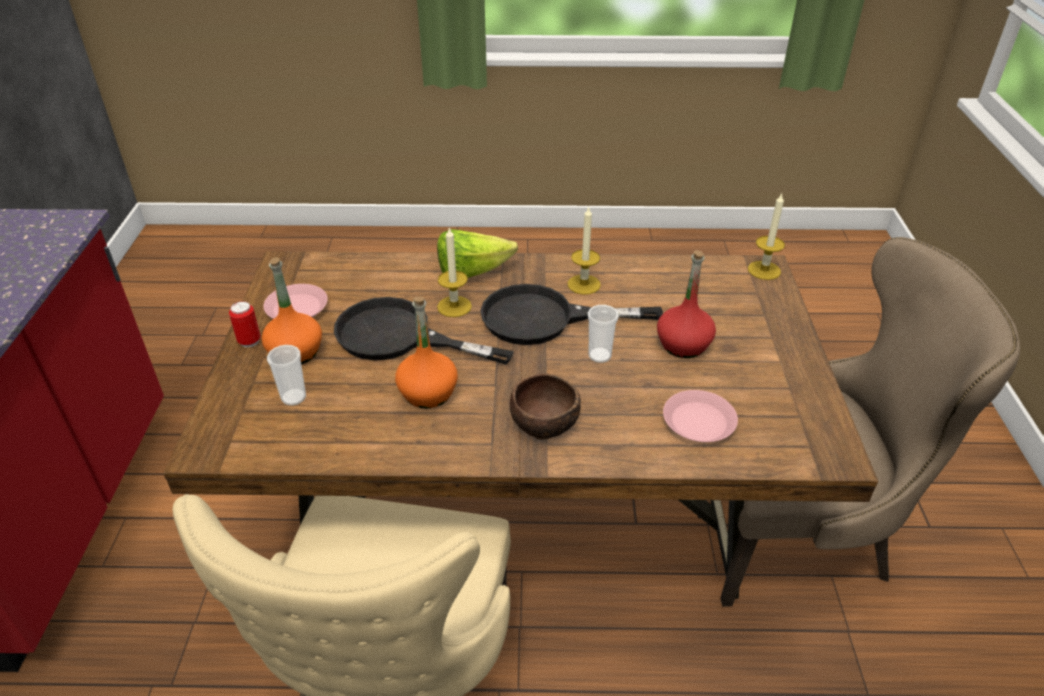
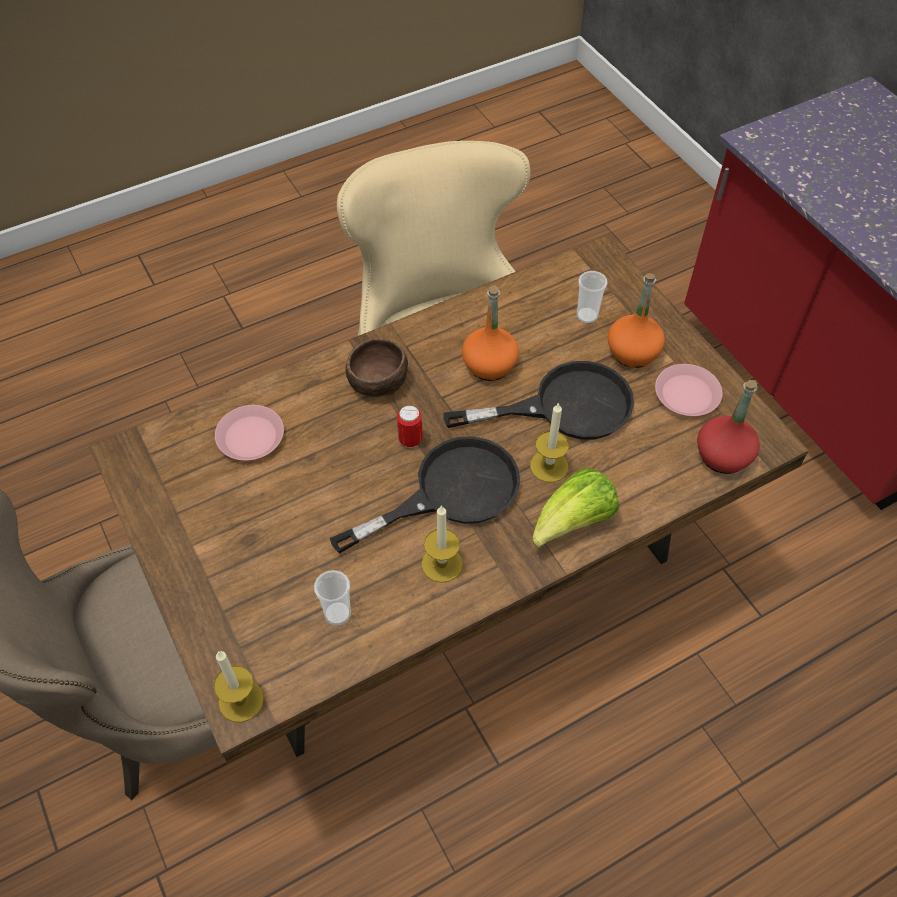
camera: 150 degrees right, 15 degrees up
can [229,301,261,347] -> can moved to [397,405,423,448]
cup [588,305,619,363] -> cup moved to [314,570,351,625]
red bottle [657,250,716,358] -> red bottle moved to [697,380,760,474]

